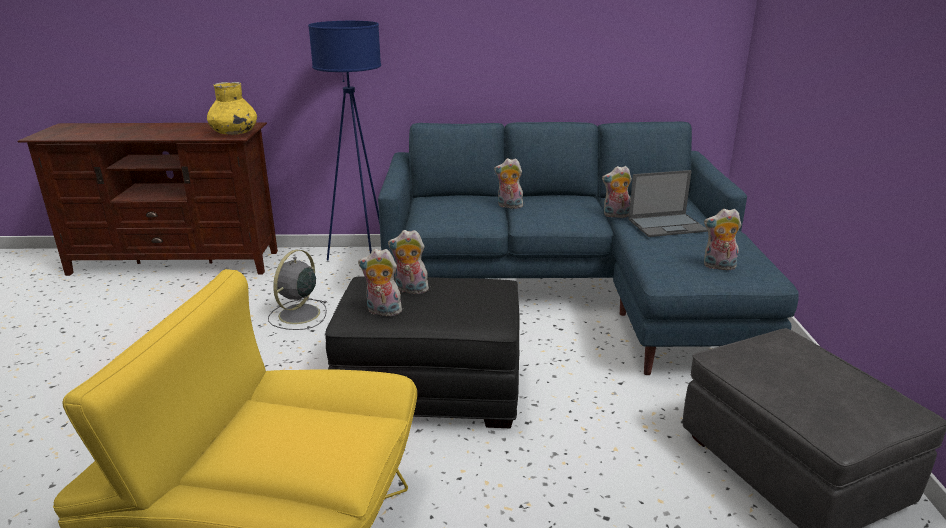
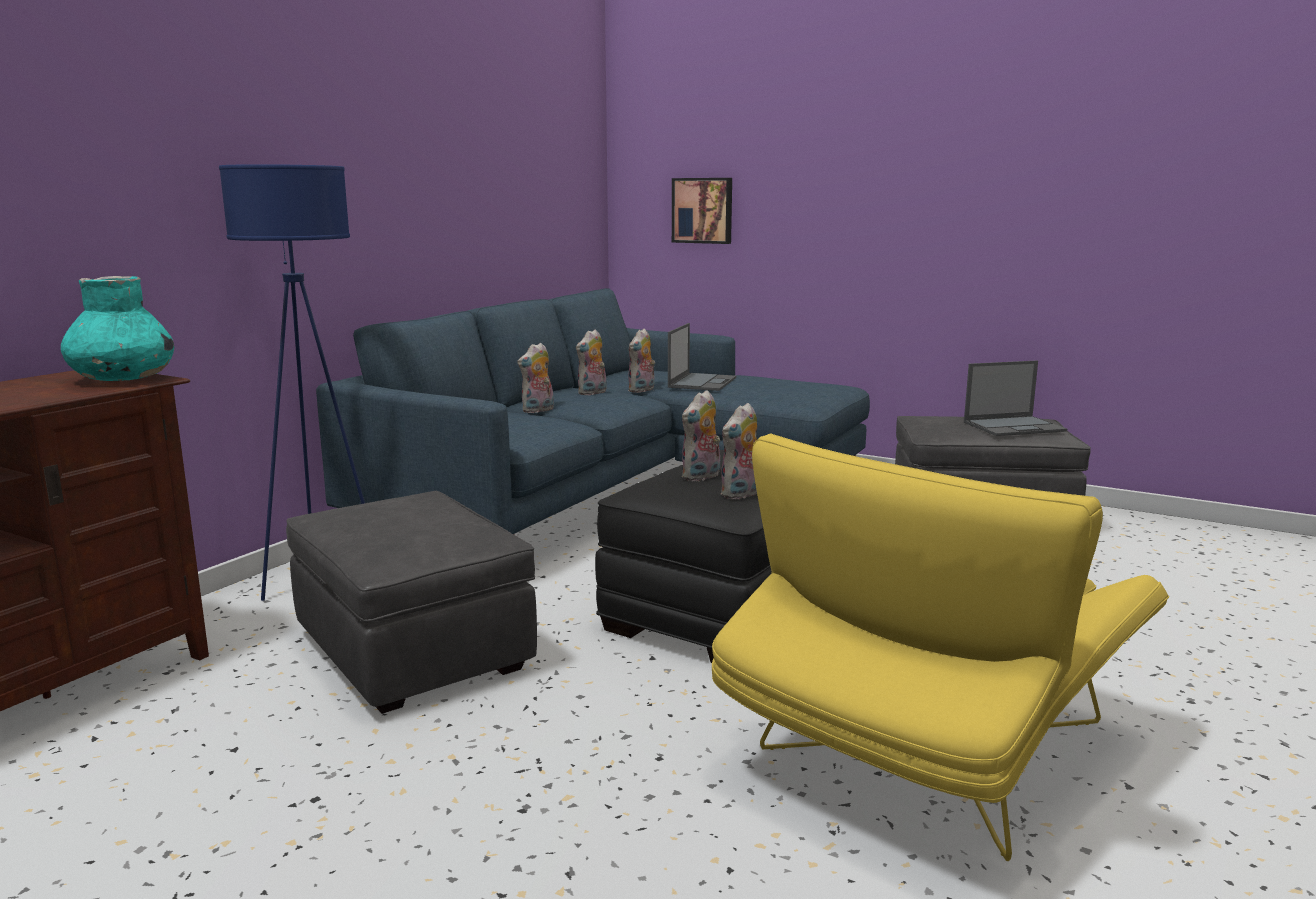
camera: 60 degrees left, 10 degrees down
yellow vase [207,82,257,135] -> turquoise vase [61,276,174,381]
grey fan [268,250,327,330] -> grey ottoman [286,491,537,714]
plush toy [704,209,742,270] -> plush toy moved to [576,329,607,395]
none -> picture [672,178,732,244]
none -> laptop [964,360,1067,436]

